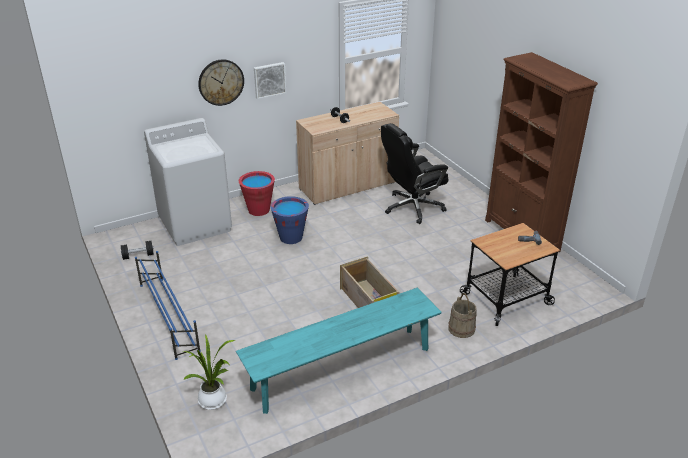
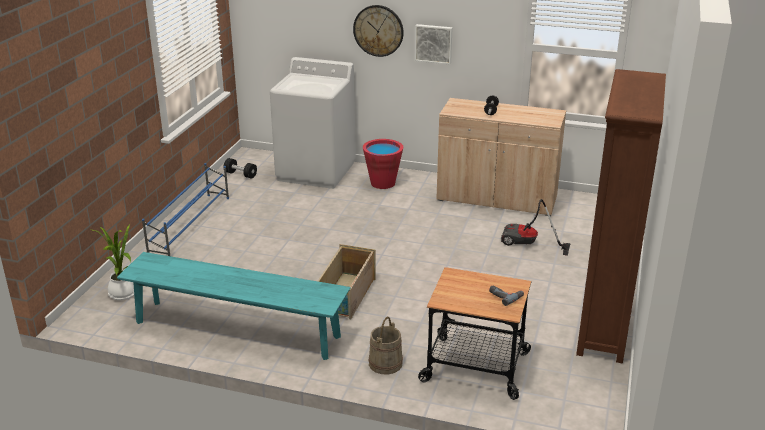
camera: 45 degrees right, 5 degrees down
blue bucket [271,196,309,244] -> none
black office chair [381,123,448,224] -> vacuum cleaner [501,199,570,256]

